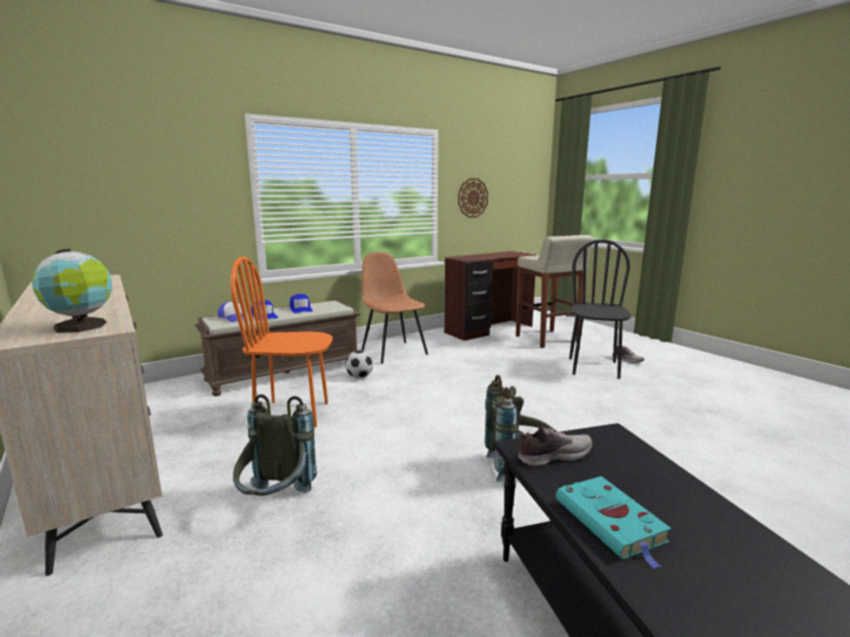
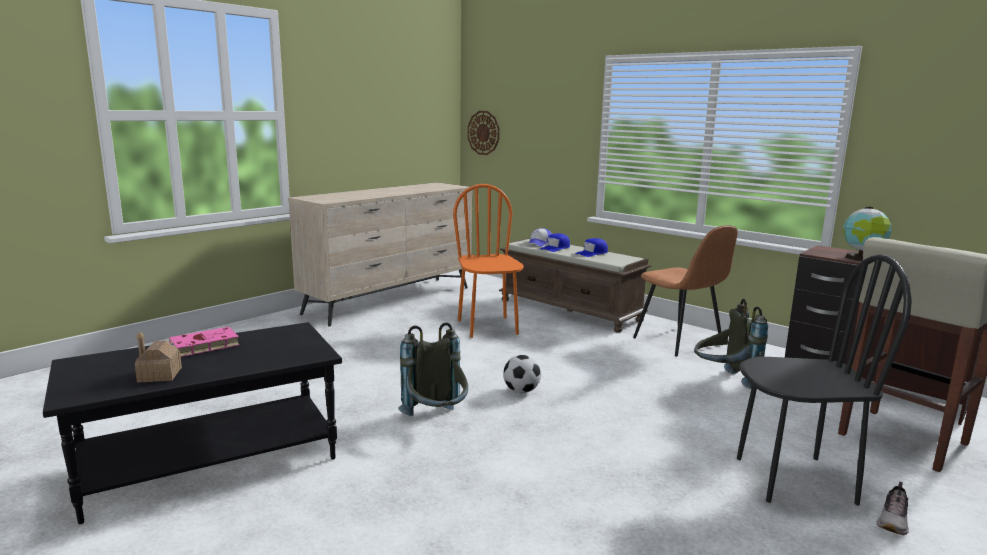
camera: 75 degrees right, 0 degrees up
globe [32,249,112,333] -> globe moved to [843,207,891,261]
grey backpack [233,394,317,496] -> grey backpack moved to [694,299,768,389]
football [345,350,373,378] -> football moved to [503,355,541,393]
brown chair [361,252,428,364] -> brown chair turned 105 degrees clockwise [633,225,738,357]
wall clock [458,178,488,218] -> wall clock moved to [467,111,500,155]
shoe [518,427,592,466] -> none
turquoise book [556,476,671,569] -> pink book [169,327,240,357]
none -> toy house [135,331,182,383]

